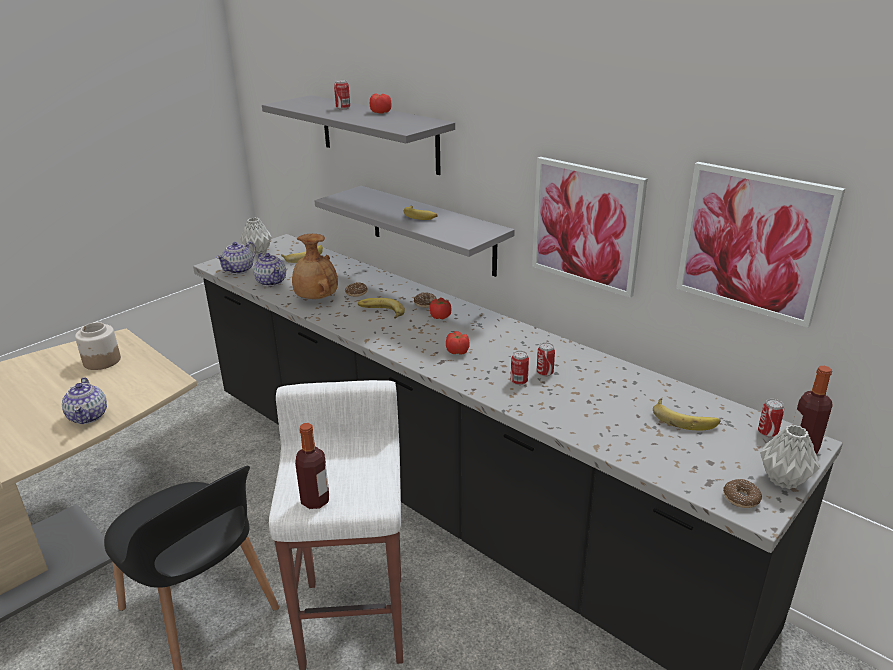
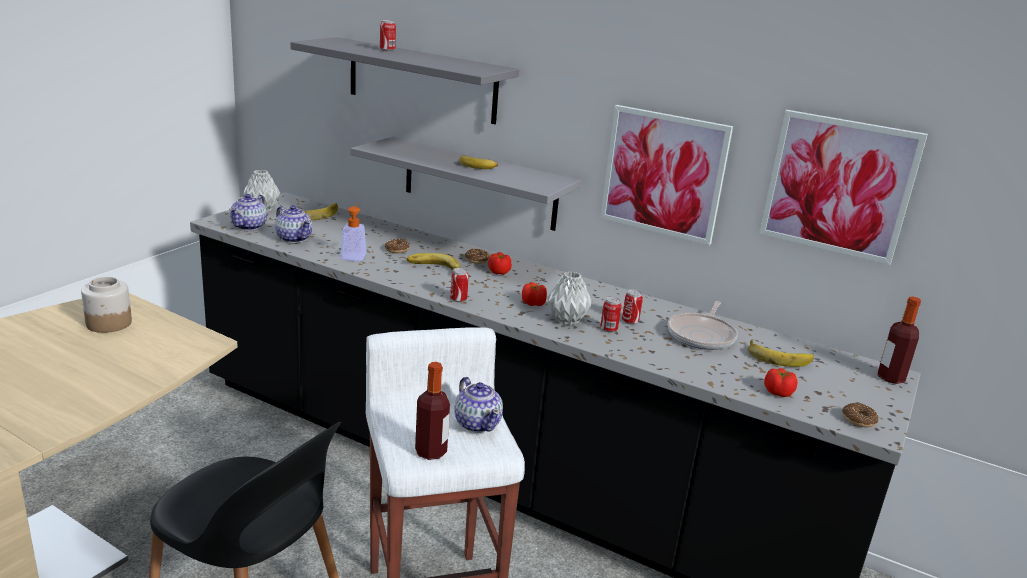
camera: 15 degrees left, 5 degrees down
teapot [62,377,107,424] -> teapot moved to [454,377,503,433]
brown vase [292,234,338,299] -> soap dispenser [340,203,366,261]
tomato [370,93,391,114] -> tomato moved to [764,368,797,397]
can [758,399,784,437] -> can moved to [450,268,469,302]
grey vase [760,425,819,489] -> grey vase moved to [547,271,592,326]
none -> frying pan [668,301,738,350]

